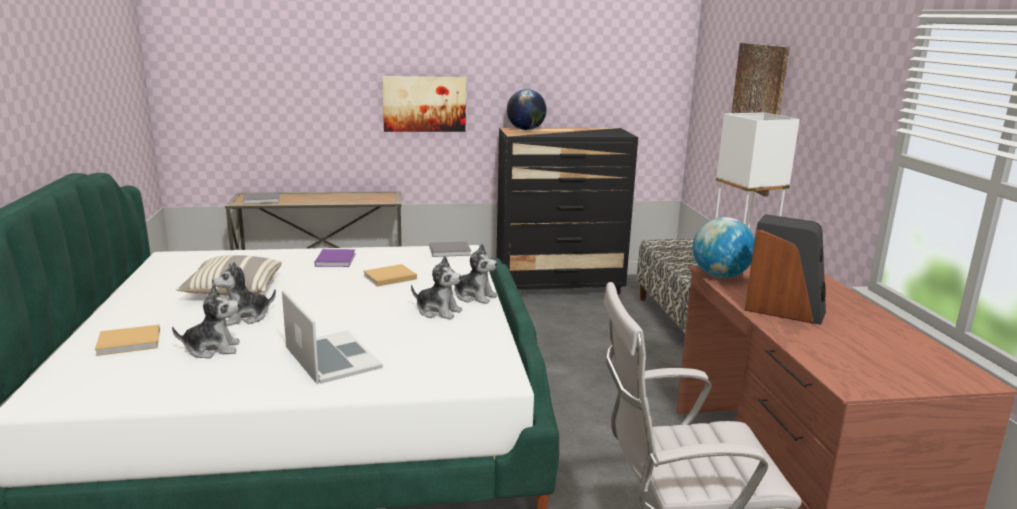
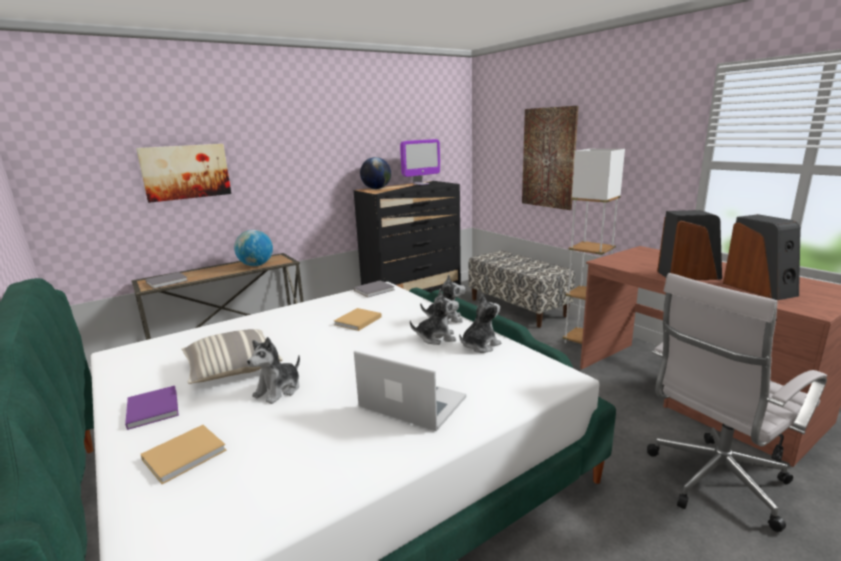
camera: 25 degrees left, 0 degrees up
plush toy [172,285,240,358] -> plush toy moved to [459,294,501,353]
purple book [315,249,355,267] -> purple book moved to [125,386,179,430]
picture [382,76,466,132] -> picture moved to [136,144,231,203]
globe [693,217,755,278] -> globe moved to [234,230,273,266]
none -> monitor [400,139,440,185]
none -> speaker [723,214,801,300]

